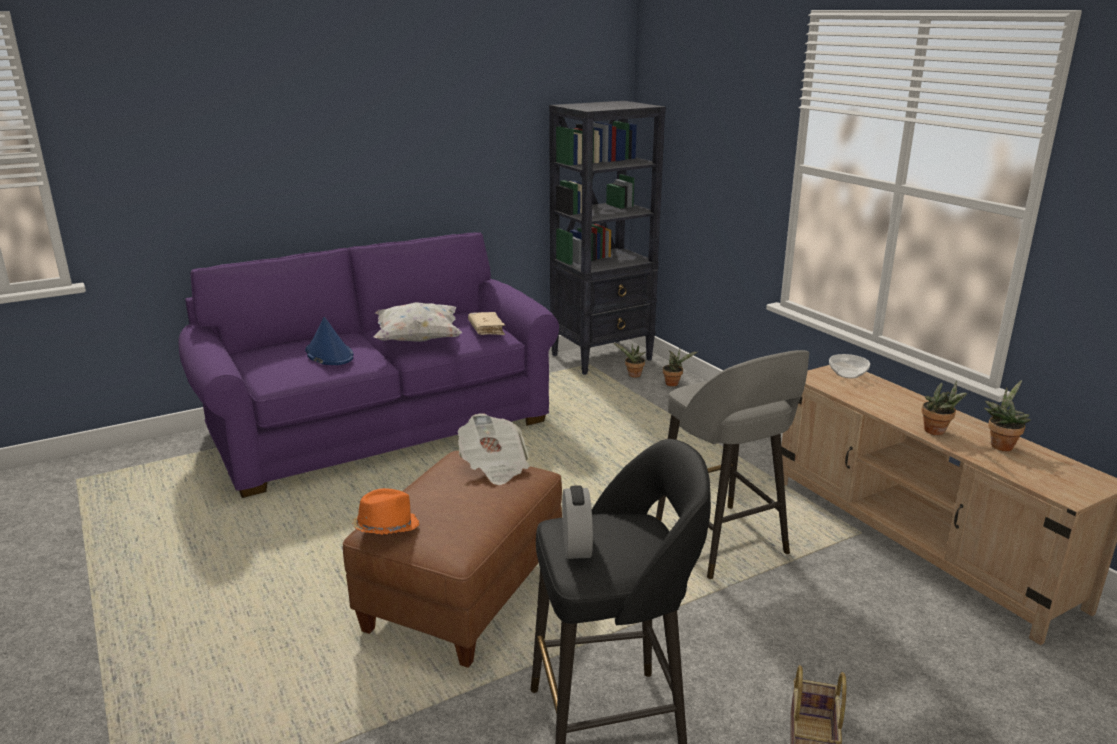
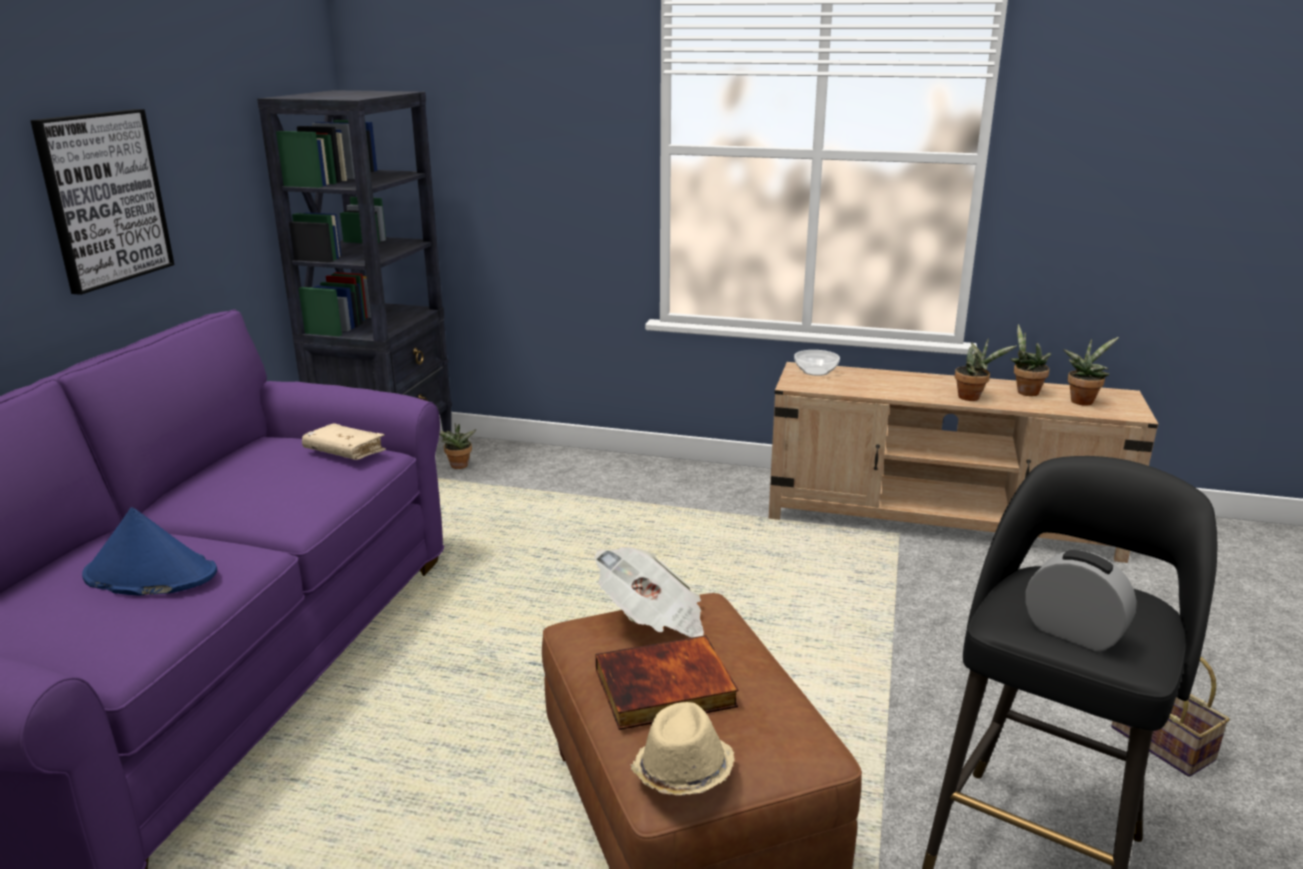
camera: 45 degrees left, 0 degrees up
orange hat [352,488,419,535] -> beige hat [631,702,735,796]
white pillow [373,302,462,342] -> none
grey stool [656,350,809,579] -> none
potted plant [663,349,698,386] -> potted plant moved to [1063,337,1119,406]
none -> picture [30,109,174,295]
none -> book [595,635,739,730]

